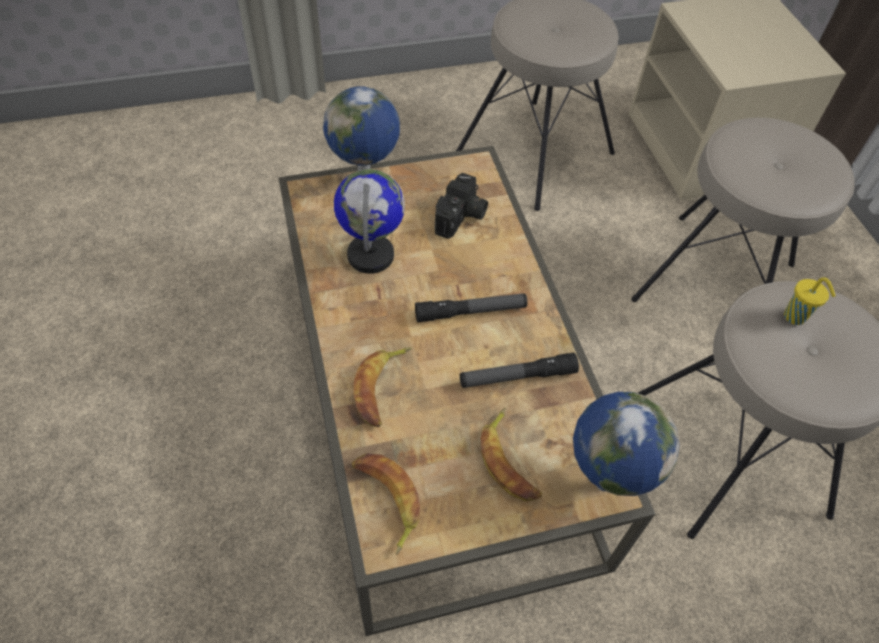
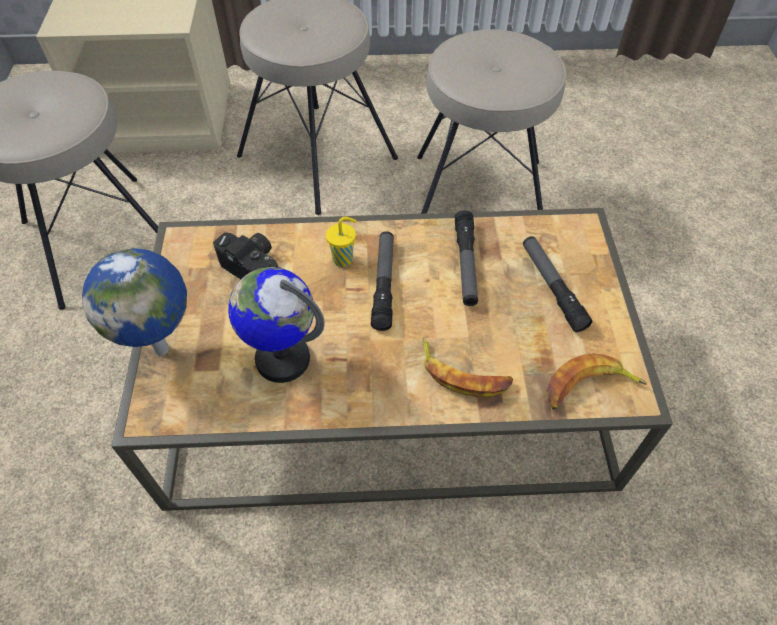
camera: 75 degrees left, 0 degrees up
banana [481,408,542,501] -> flashlight [523,236,592,332]
globe [573,392,680,496] -> none
yellow cup [784,277,836,325] -> yellow cup moved to [326,217,357,267]

